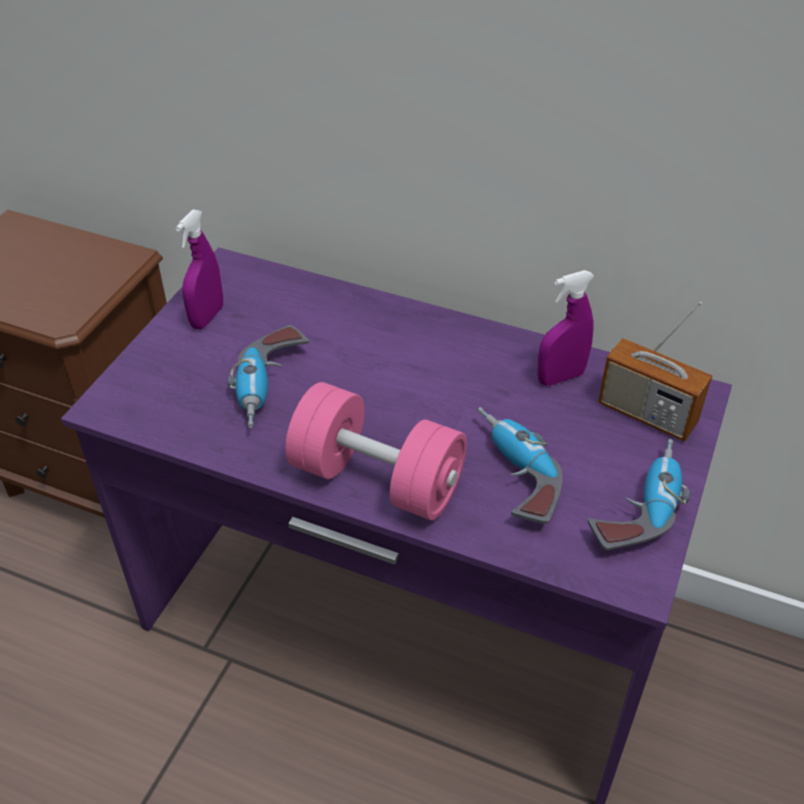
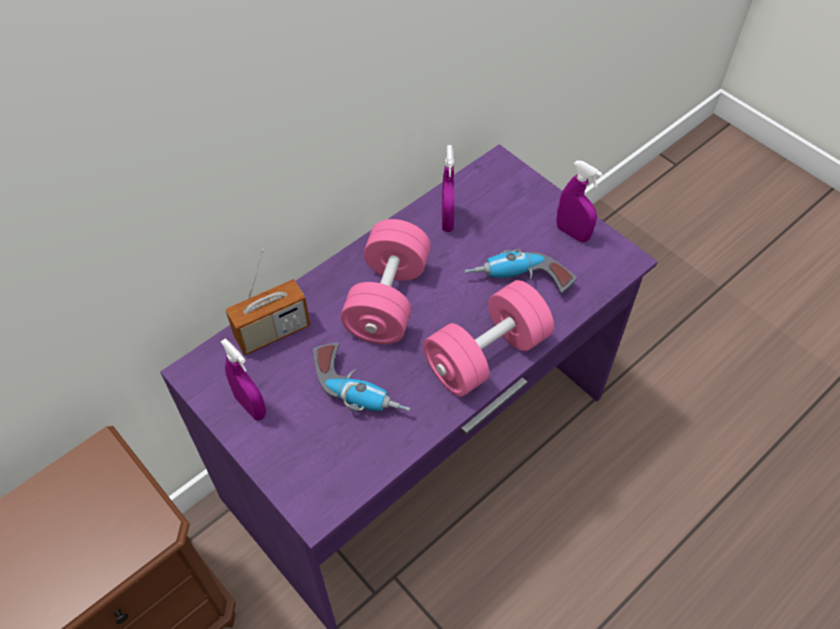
camera: 65 degrees left, 10 degrees up
power drill [588,439,690,550] -> purple spray bottle [556,160,603,242]
radio [598,302,712,441] -> radio moved to [225,249,310,356]
none -> pink dumbbell [340,219,431,344]

